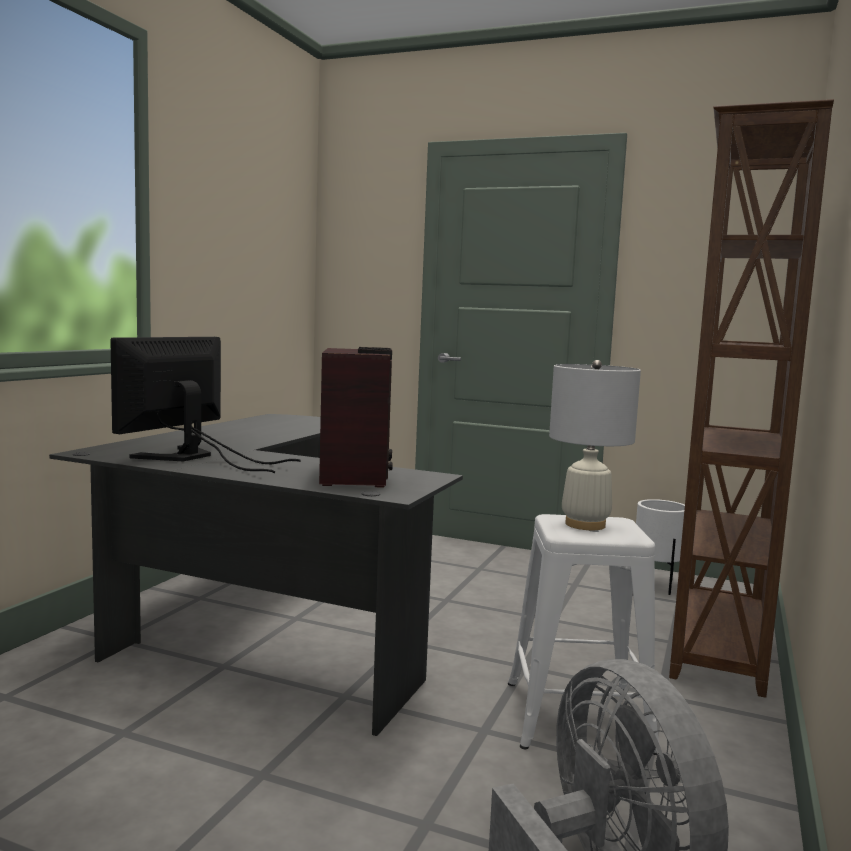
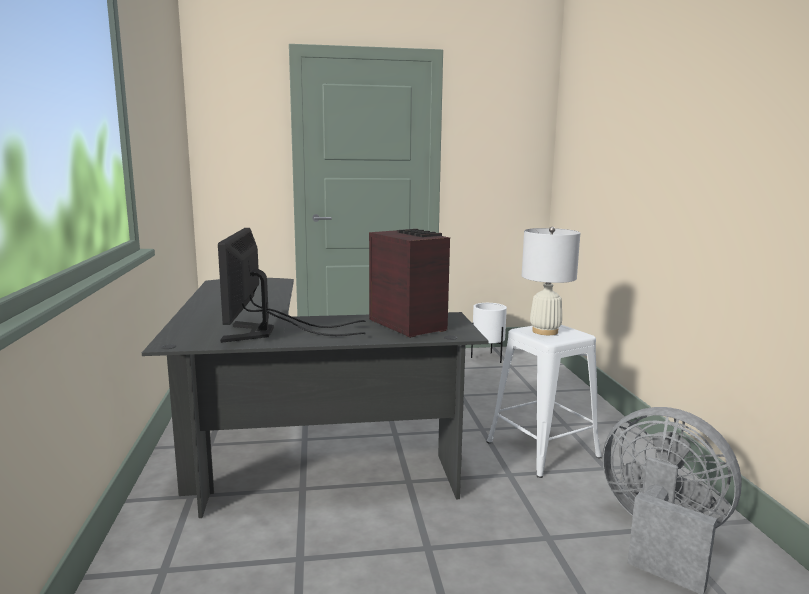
camera: 30 degrees left, 5 degrees up
brown bookcase [669,99,834,698] -> none

